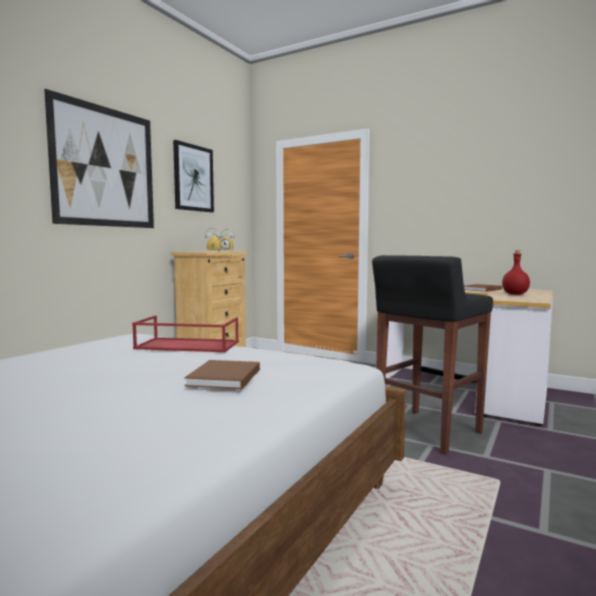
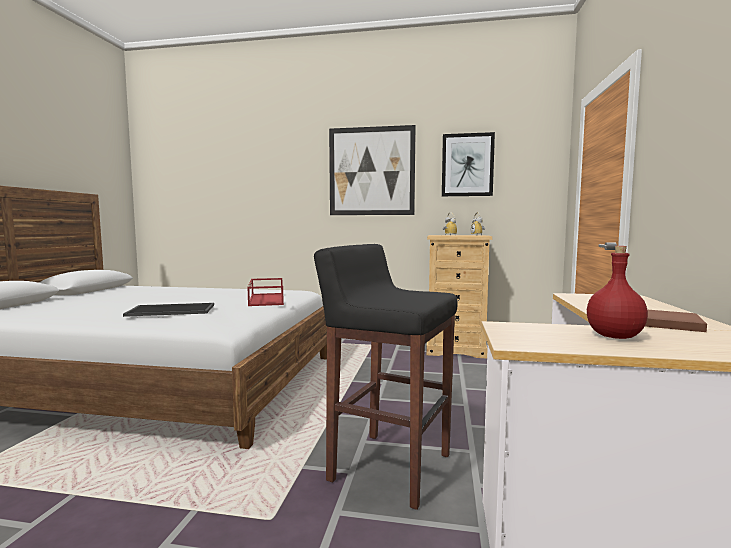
camera: 70 degrees right, 0 degrees up
brown book [184,360,260,389] -> tray [123,303,214,317]

